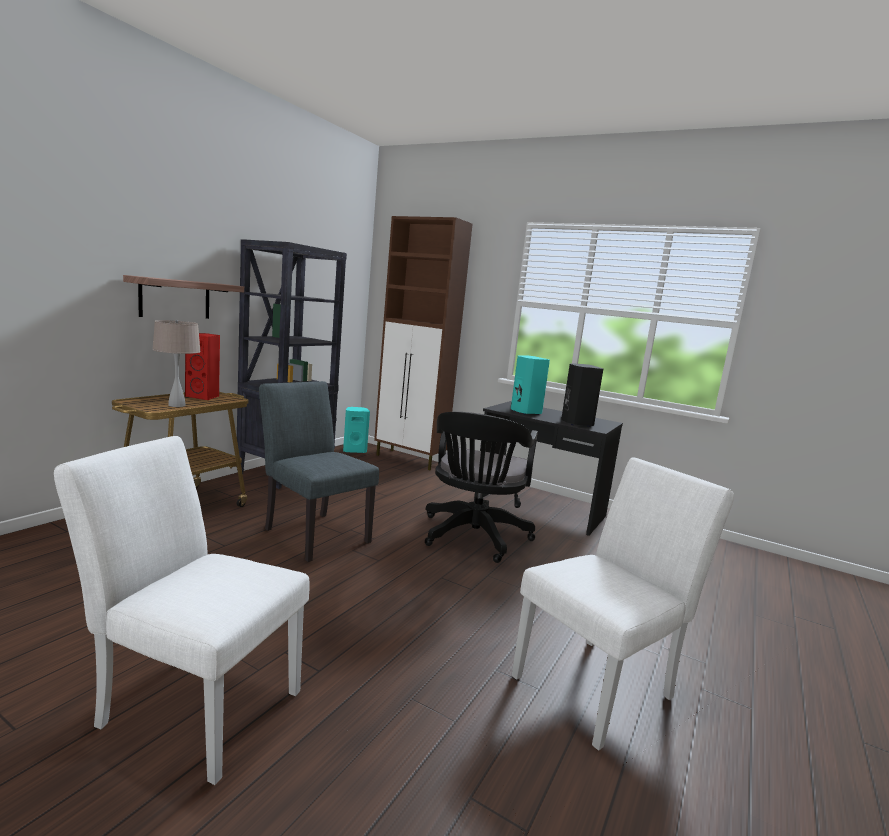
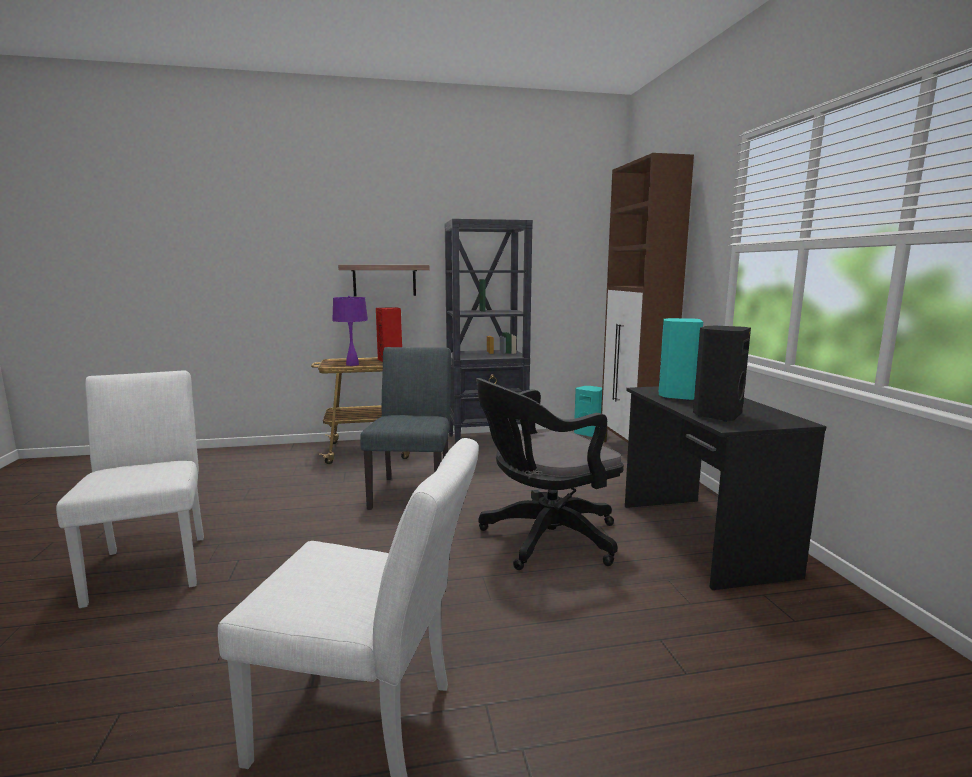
camera: 50 degrees right, 0 degrees up
beige table lamp [152,320,201,407] -> purple table lamp [332,296,368,366]

